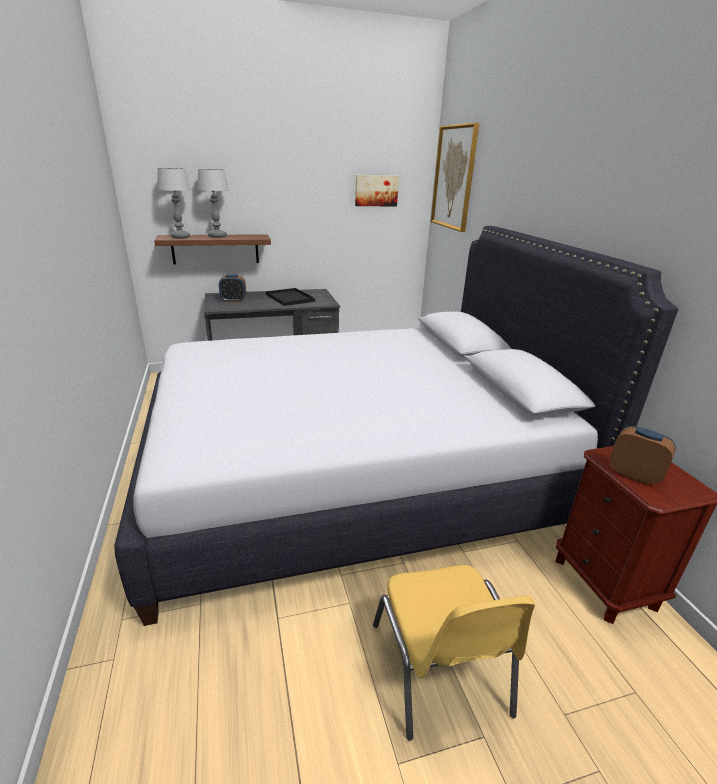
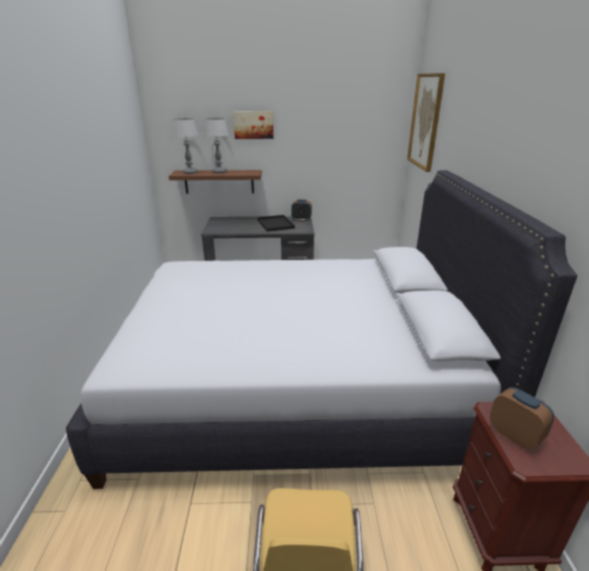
camera: 15 degrees right, 0 degrees up
alarm clock [219,274,246,302] -> alarm clock moved to [291,199,312,222]
picture [355,175,399,207] -> picture moved to [233,111,274,139]

